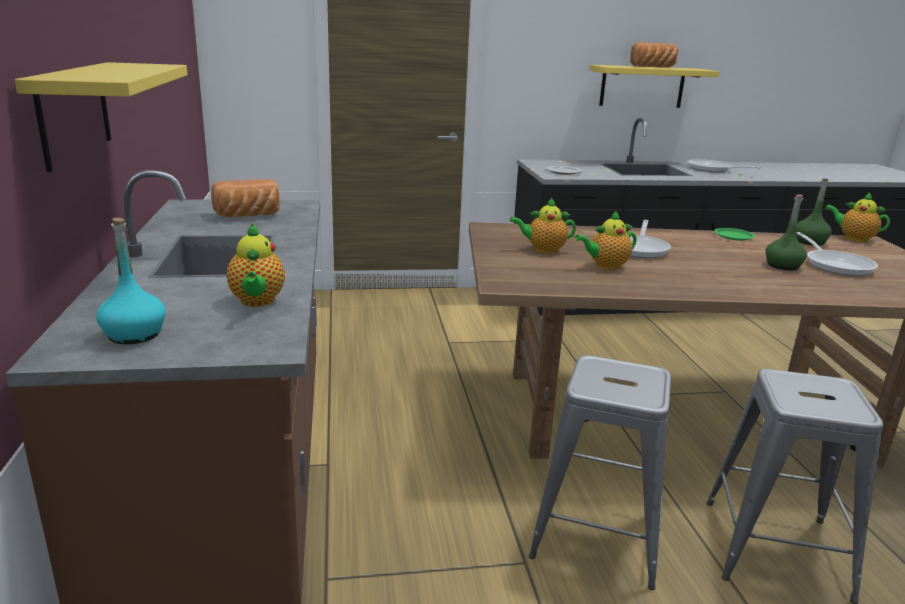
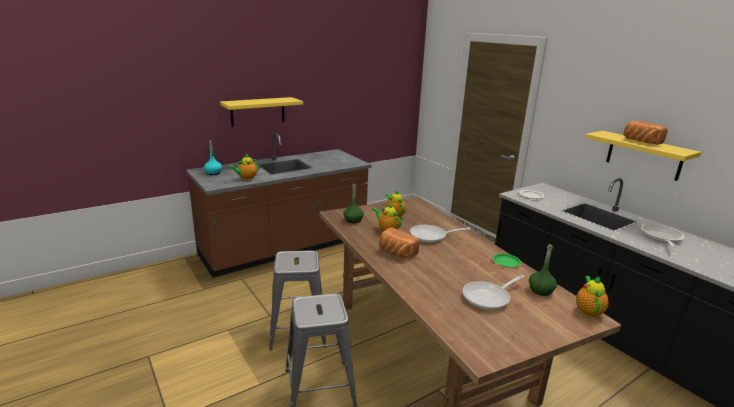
camera: 65 degrees right, 0 degrees up
bread [211,179,280,217] -> bread moved to [379,227,420,258]
green bottle [765,194,807,270] -> green bottle moved to [344,184,364,223]

